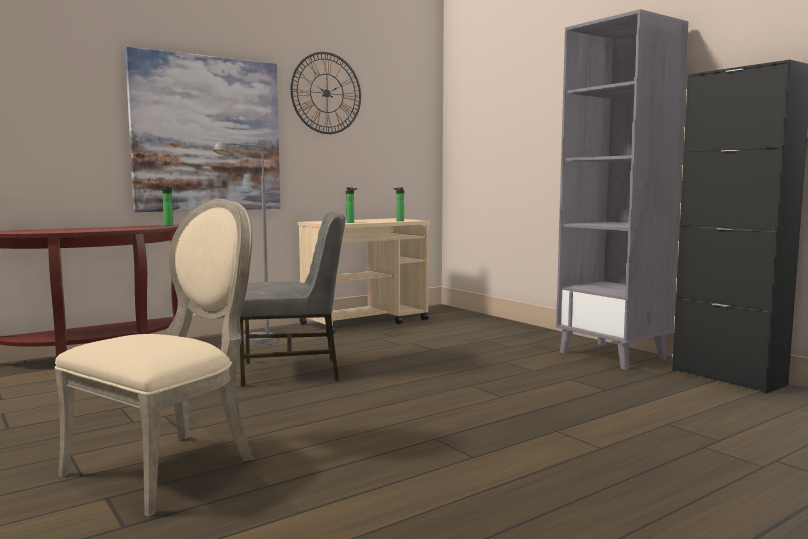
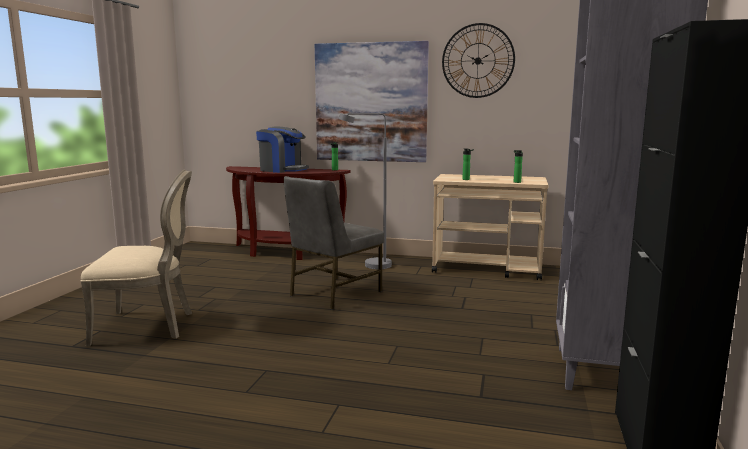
camera: 50 degrees right, 5 degrees up
grey chair [240,212,346,387] -> grey chair turned 90 degrees clockwise [284,176,384,310]
none -> coffee machine [256,126,309,173]

